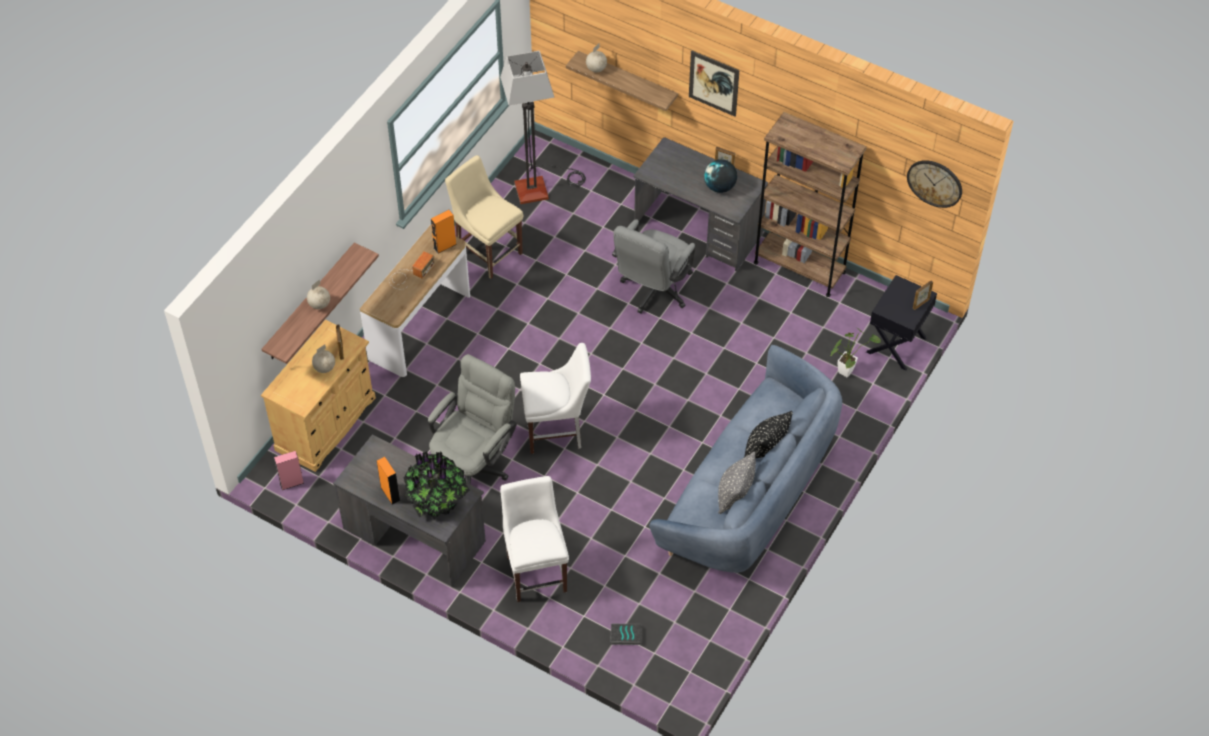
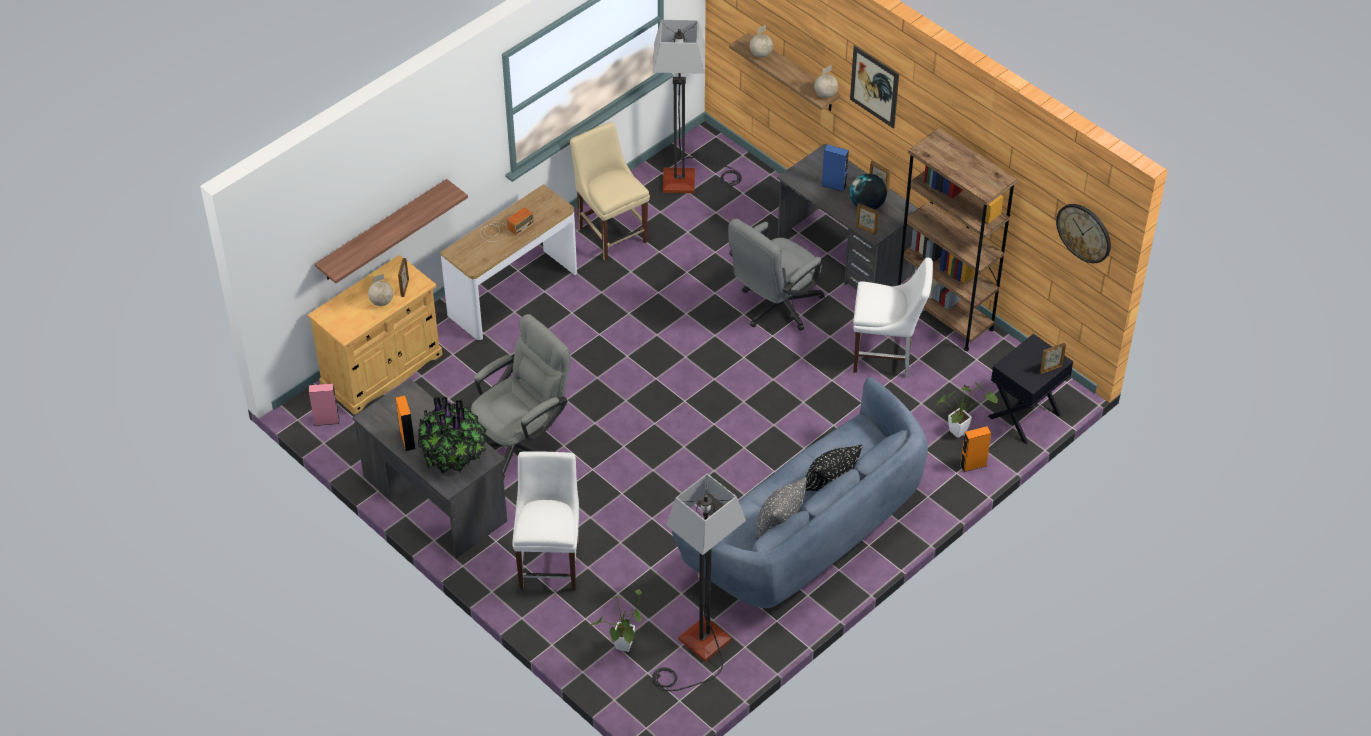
camera: 15 degrees right, 5 degrees down
globe [307,279,330,309] -> globe moved to [814,65,838,98]
orange speaker [431,210,457,253] -> orange speaker moved to [960,426,991,472]
white chair [520,343,591,454] -> white chair moved to [853,258,933,378]
book [610,624,642,645] -> potted plant [590,589,642,652]
none -> floor lamp [652,473,746,691]
none -> blue speaker [821,144,849,192]
none -> picture frame [856,203,879,235]

